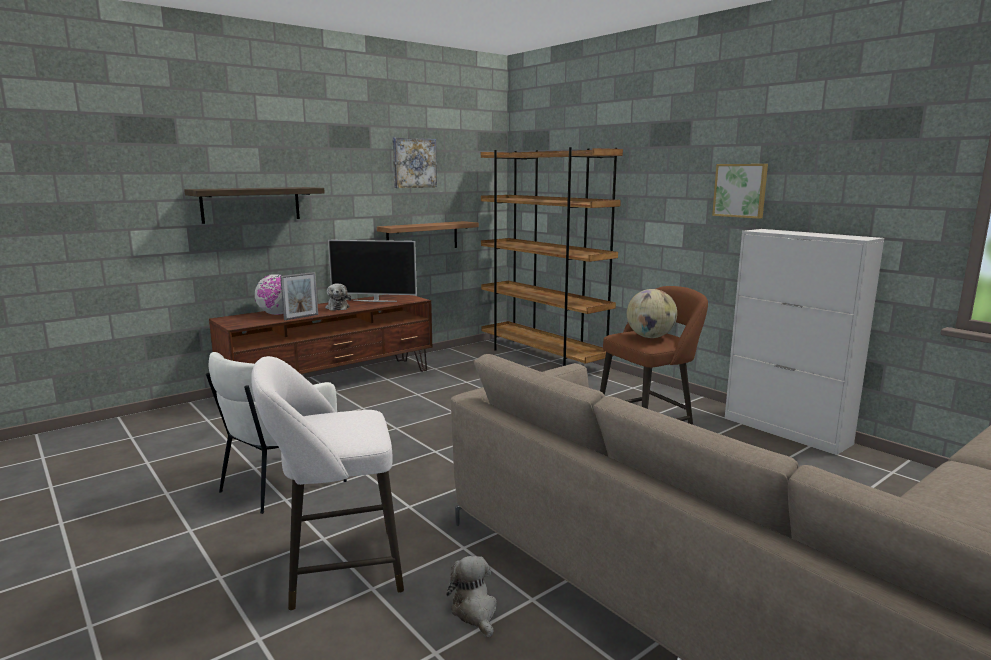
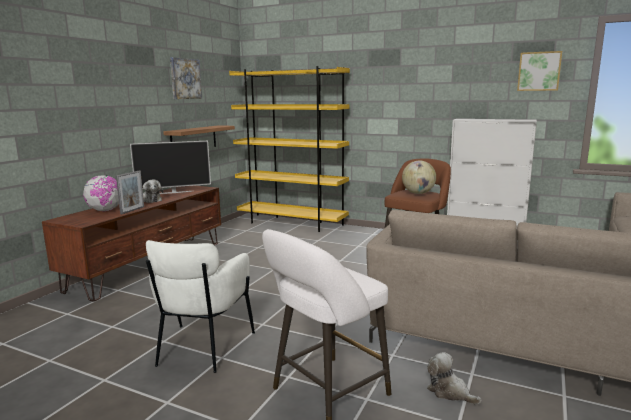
camera: 25 degrees left, 0 degrees up
shelf [184,187,325,224] -> none
brown bookcase [481,147,623,366] -> yellow bookcase [229,66,350,232]
picture [712,164,768,219] -> picture moved to [517,51,562,91]

